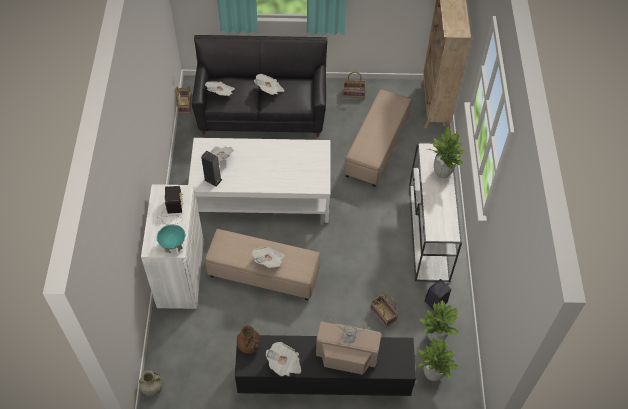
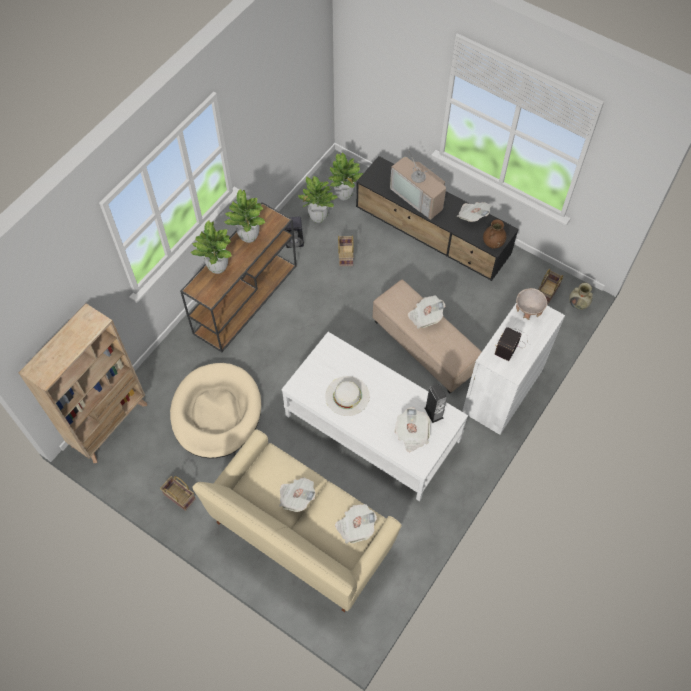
camera: 145 degrees left, 5 degrees up
turquoise bowl [157,225,185,254] -> beige bowl [516,288,547,320]
basket [176,86,192,114] -> basket moved to [538,269,563,304]
black sofa [192,35,327,137] -> beige sofa [192,429,402,612]
beige ottoman [344,89,411,187] -> beige dog bed [170,363,261,458]
white console table [409,142,462,282] -> brown console table [180,202,297,352]
none -> potted plant [224,188,265,243]
none -> white hat [325,376,370,416]

